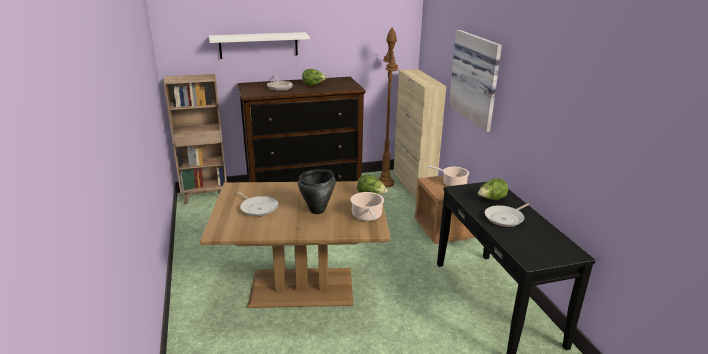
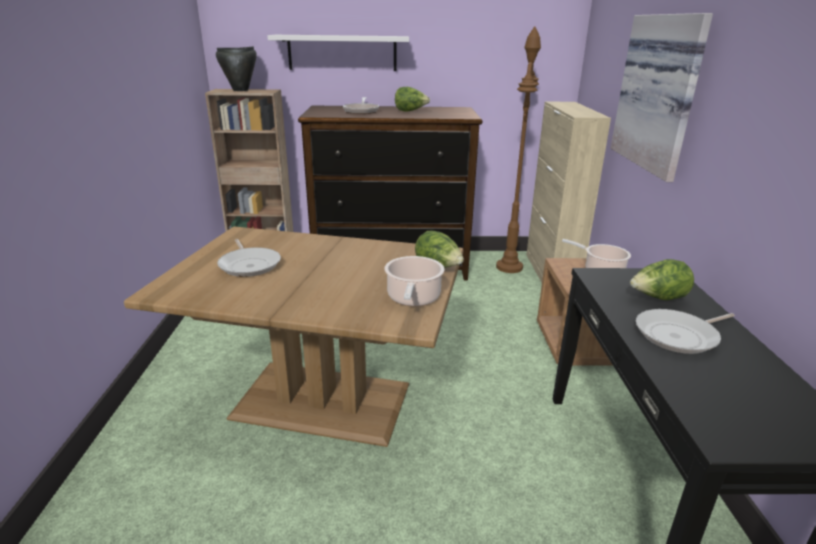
camera: 15 degrees right, 0 degrees up
black cooking pot [298,169,336,214] -> black cooking pot moved to [216,46,257,91]

